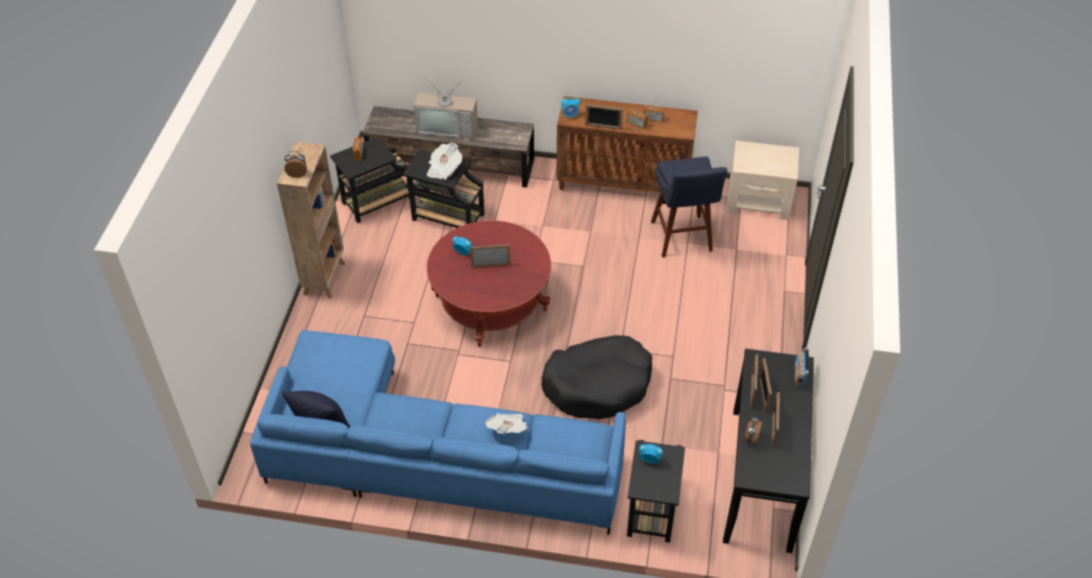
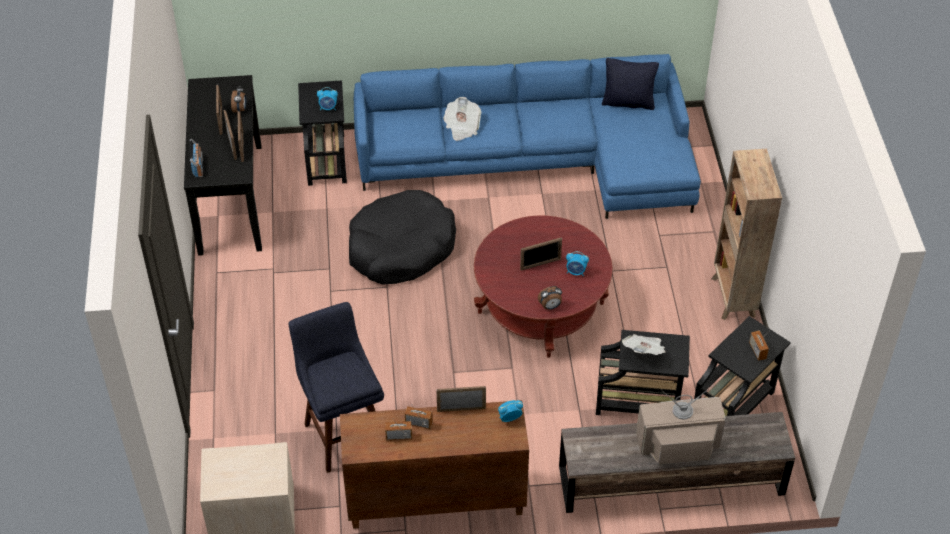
camera: 165 degrees right, 0 degrees up
alarm clock [284,151,307,178] -> alarm clock moved to [538,286,562,310]

